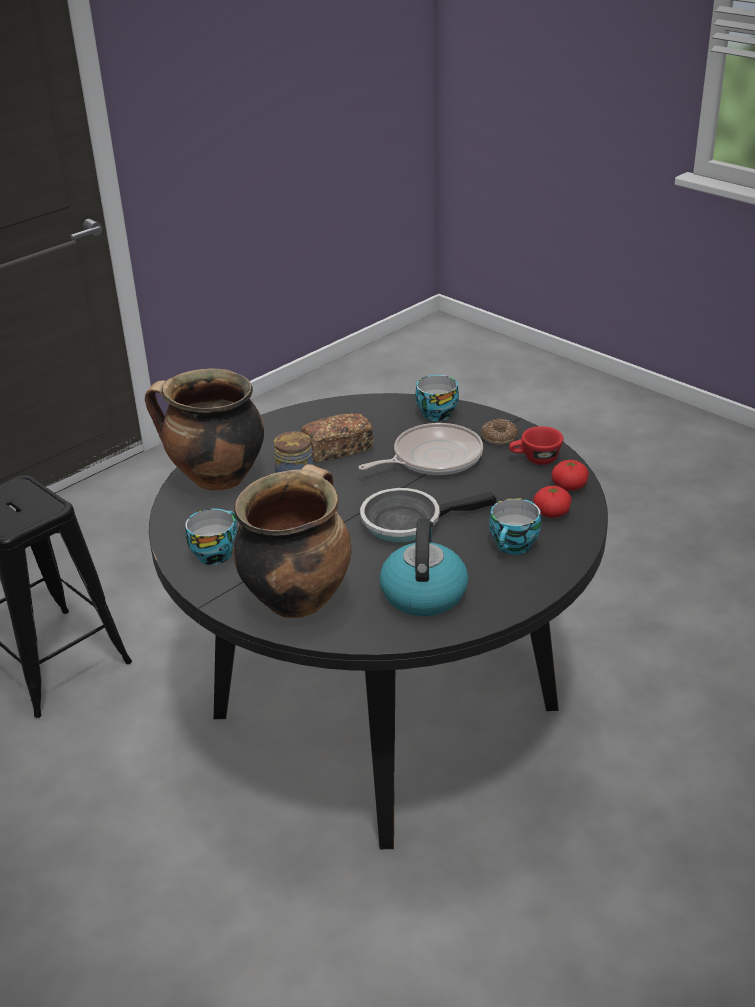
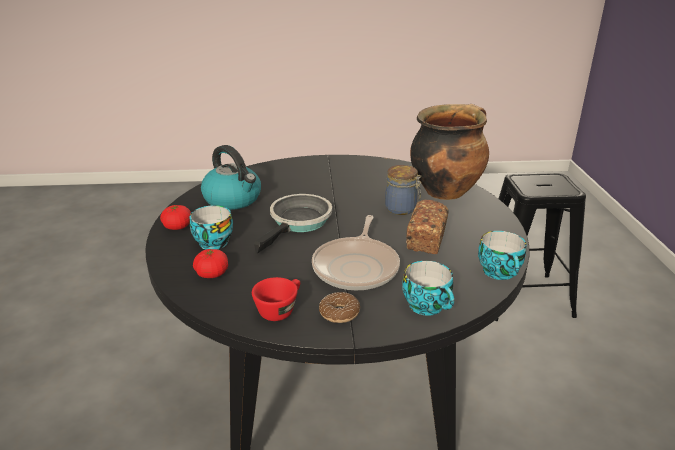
camera: 130 degrees right, 5 degrees down
cup [185,509,237,565] -> cup moved to [478,231,527,280]
cooking pot [233,464,351,618] -> none
tomato [552,460,589,491] -> tomato moved to [160,205,191,230]

